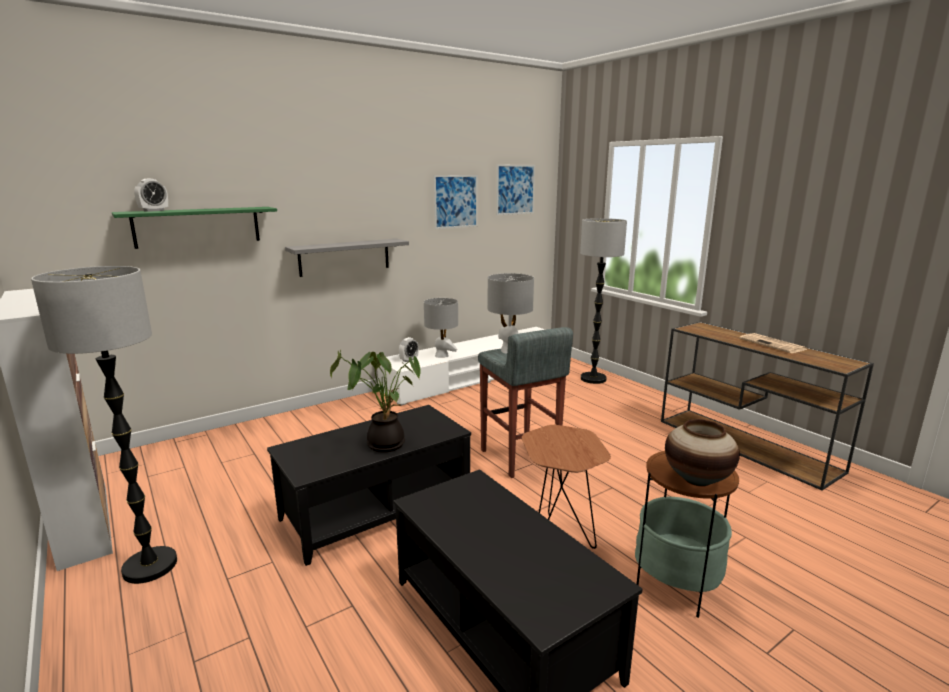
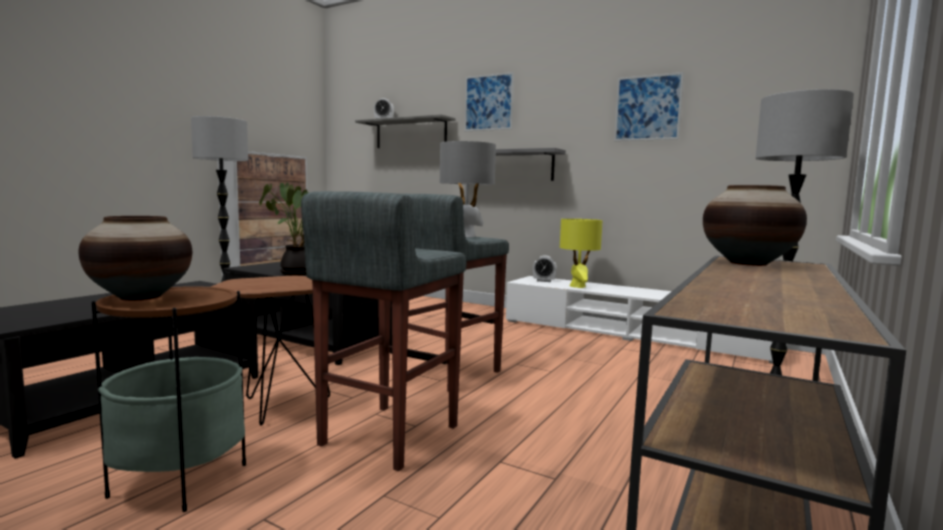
camera: 65 degrees right, 10 degrees down
green shelf [112,207,277,249] -> grey shelf [355,114,456,148]
grey table lamp [424,298,458,358] -> yellow table lamp [560,219,603,288]
picture [496,165,535,215] -> picture moved to [464,72,514,131]
newspaper [740,333,807,353] -> none
none -> grey stool [301,191,467,471]
none -> vase [703,185,807,266]

